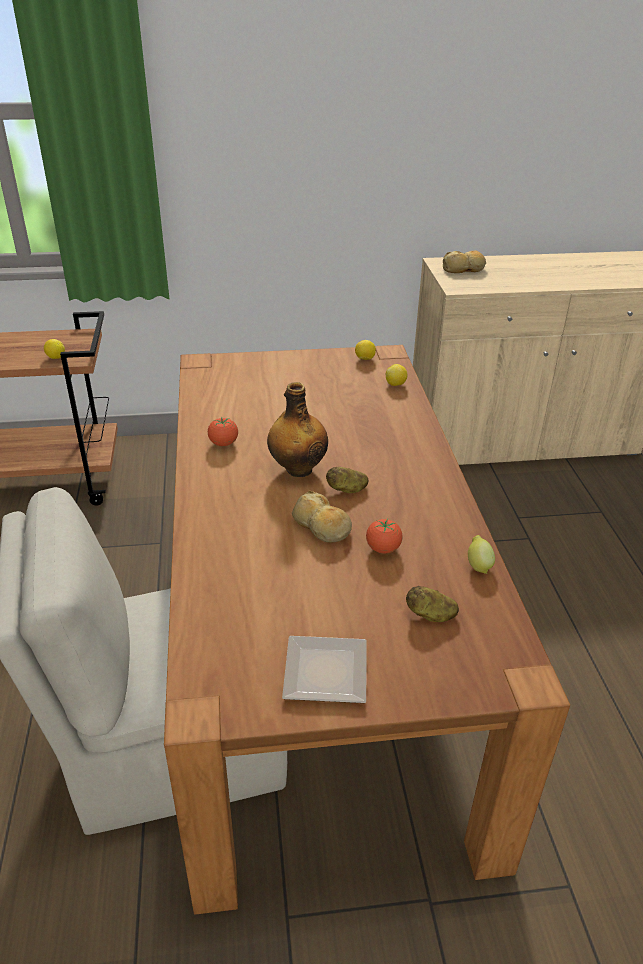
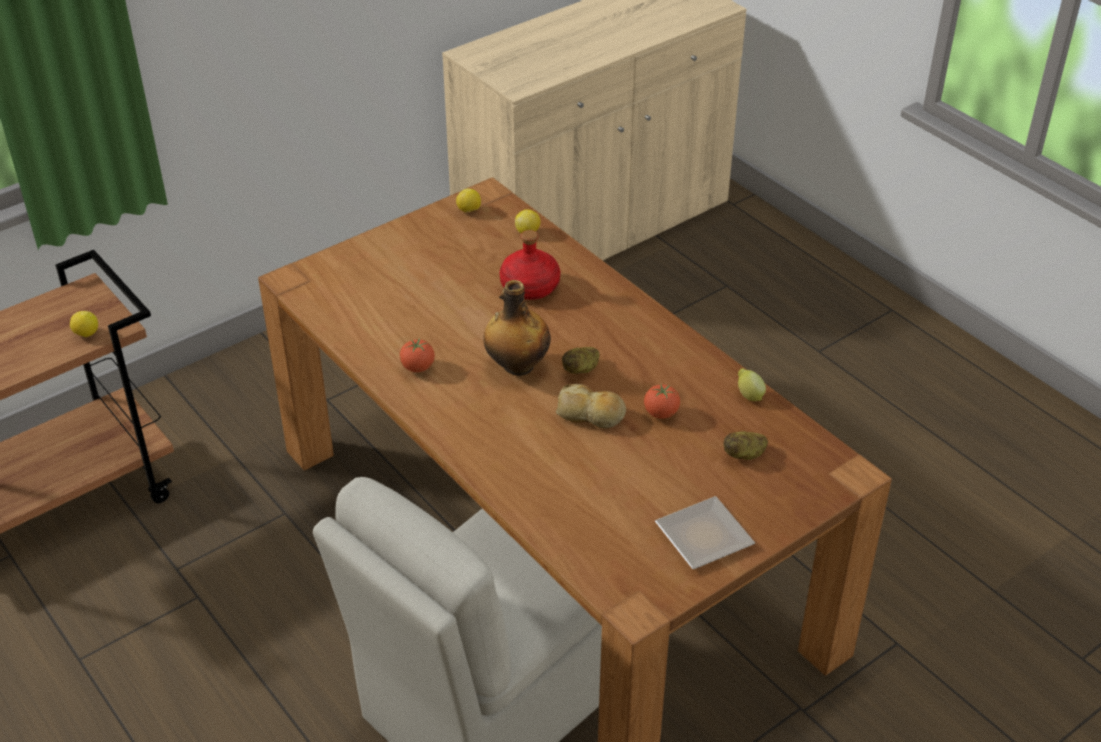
camera: 30 degrees left, 5 degrees up
bread [443,250,486,273] -> none
none -> red bottle [500,230,560,300]

